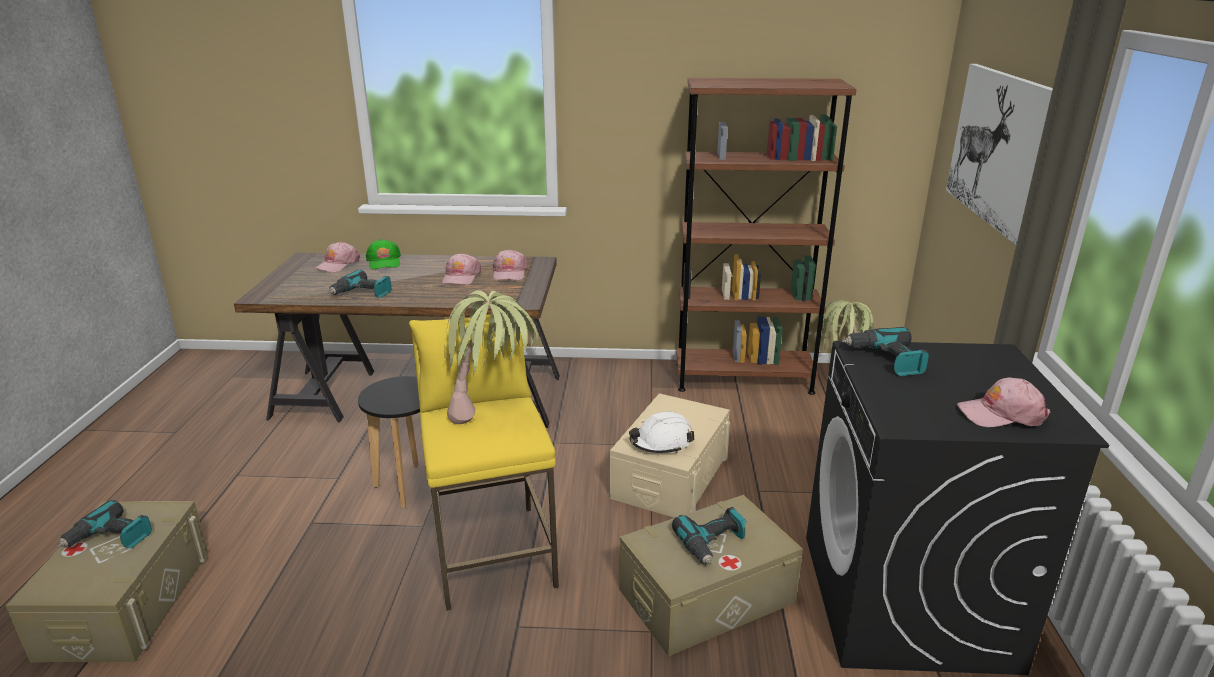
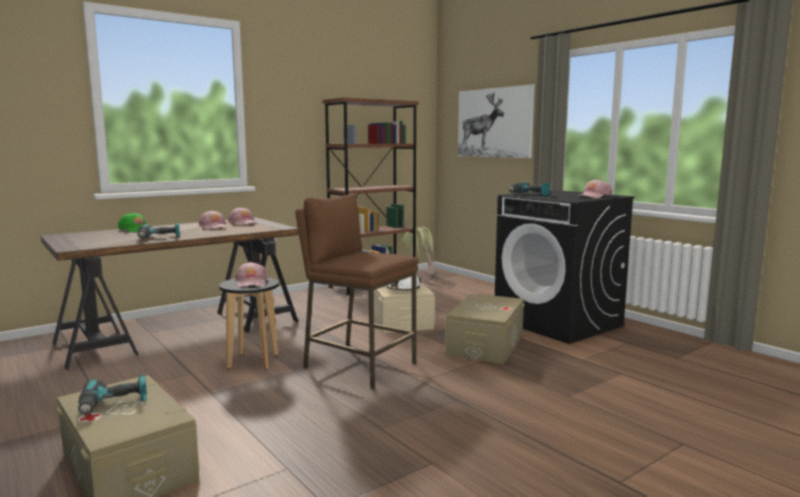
camera: 40 degrees left, 15 degrees down
pink cap [314,242,360,272] -> pink cap moved to [235,262,267,287]
yellow stool [409,314,559,611] -> brown stool [295,193,418,389]
potted plant [444,290,538,424] -> none
power drill [672,507,747,565] -> none

